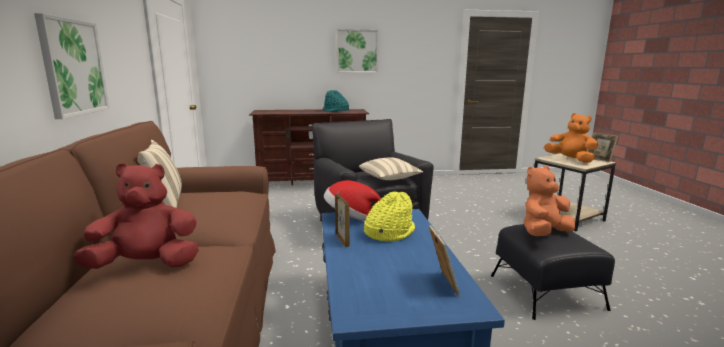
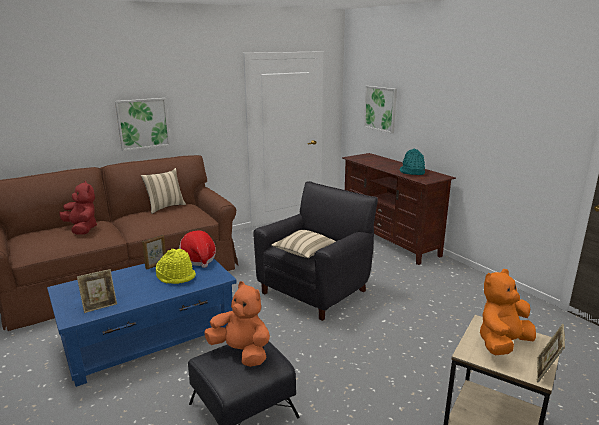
camera: 65 degrees right, 5 degrees up
picture [337,29,379,73] -> picture moved to [364,86,397,133]
orange plush toy [544,113,598,163] -> orange plush toy turned 150 degrees counterclockwise [480,269,536,355]

